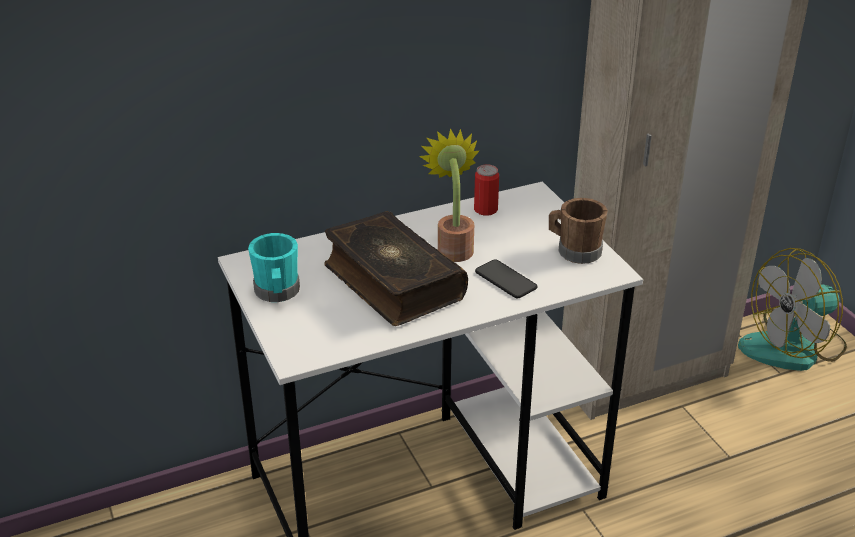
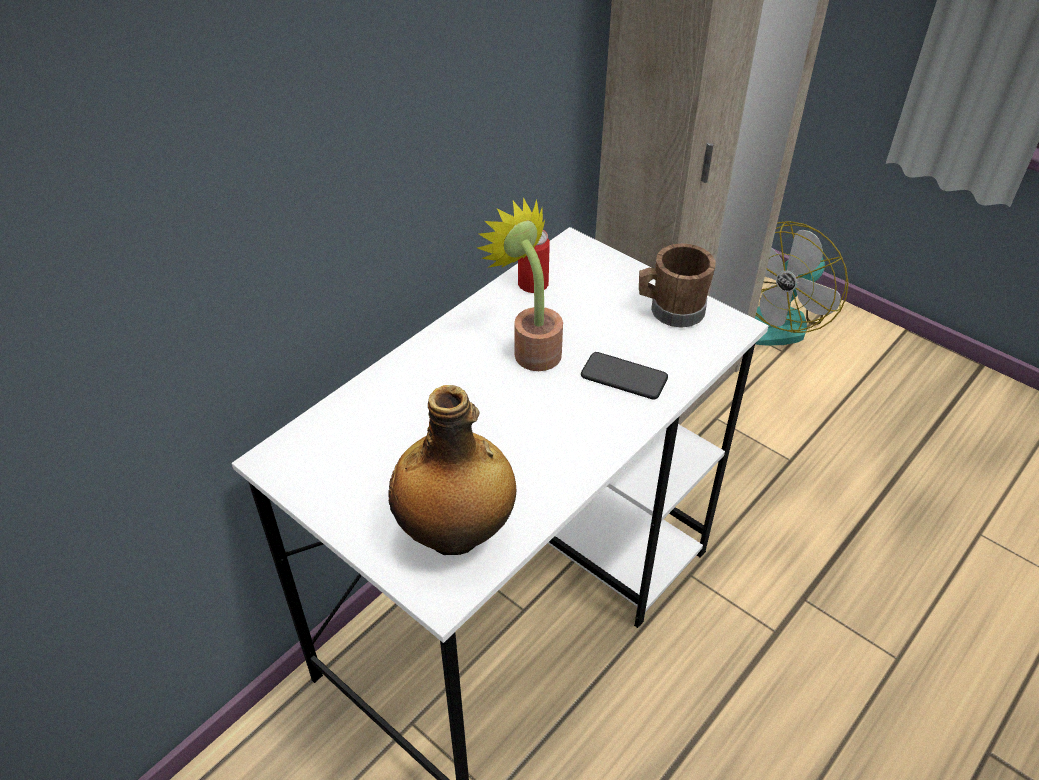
camera: 25 degrees left, 10 degrees up
turquoise mug [248,233,300,302] -> none
book [324,211,468,326] -> none
none -> bottle [388,385,516,555]

